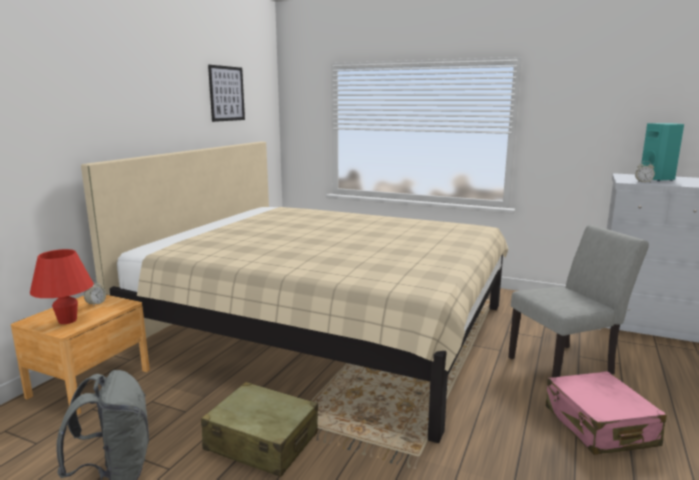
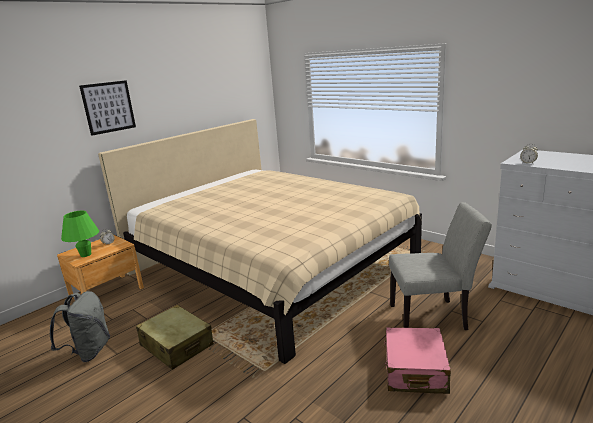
camera: 20 degrees right, 5 degrees up
red table lamp [30,249,94,324] -> green table lamp [61,211,99,257]
picture [208,65,245,122] -> picture moved to [79,80,136,136]
turquoise speaker [641,123,684,181] -> none

